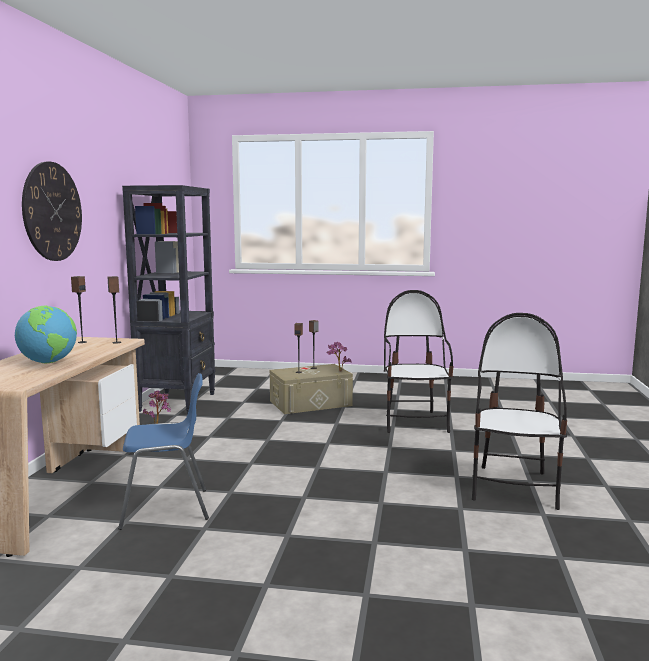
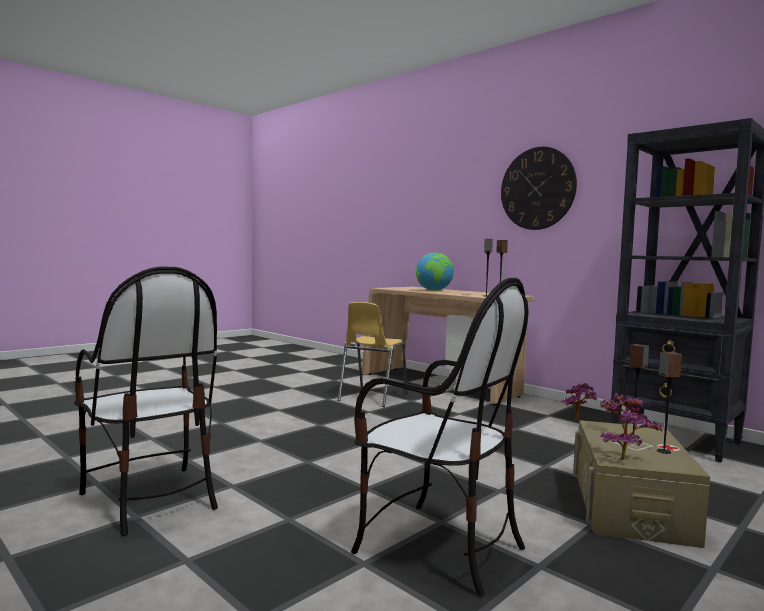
camera: 125 degrees right, 5 degrees down
blue chair [118,373,209,530] -> yellow chair [338,302,407,407]

